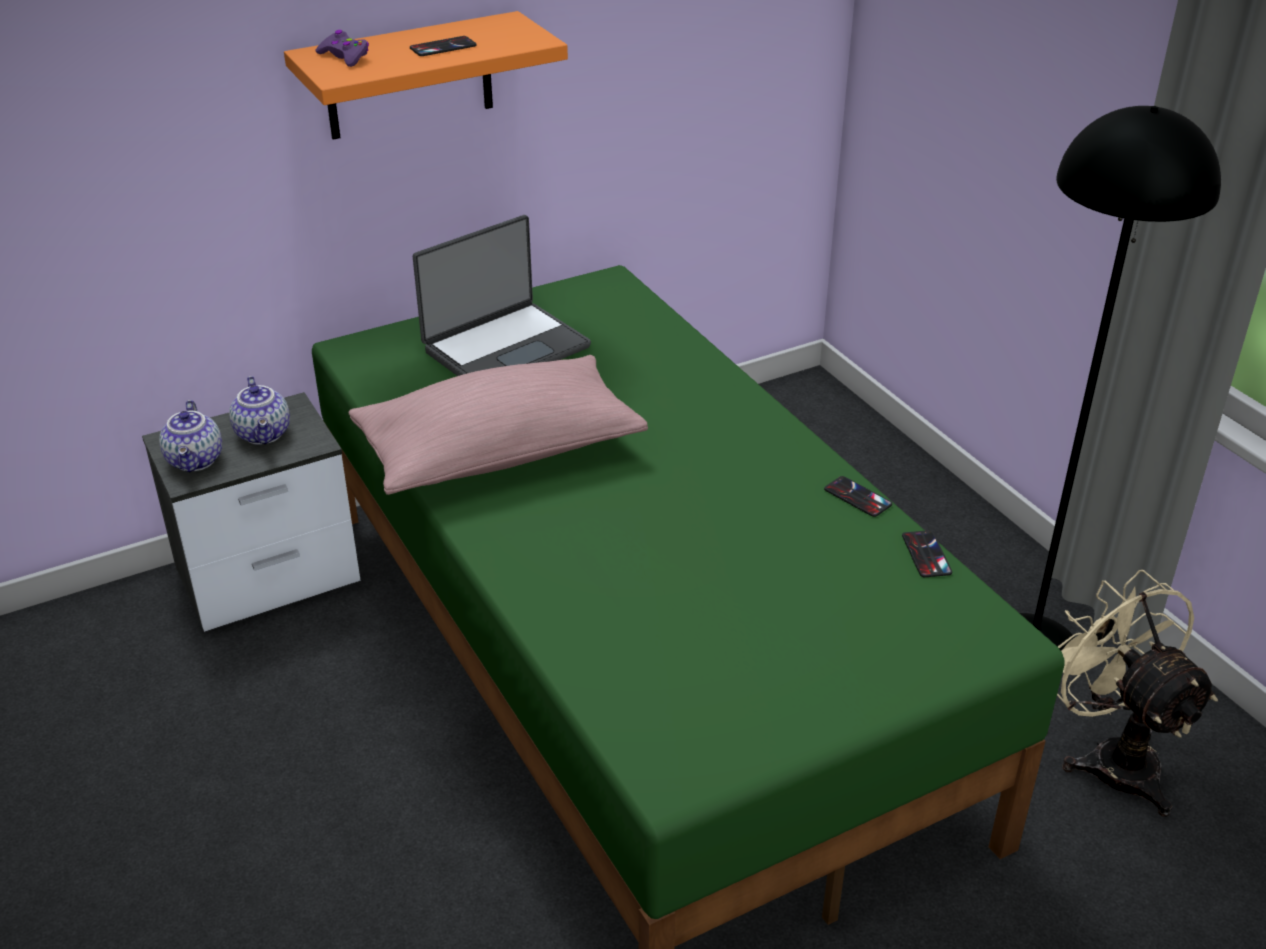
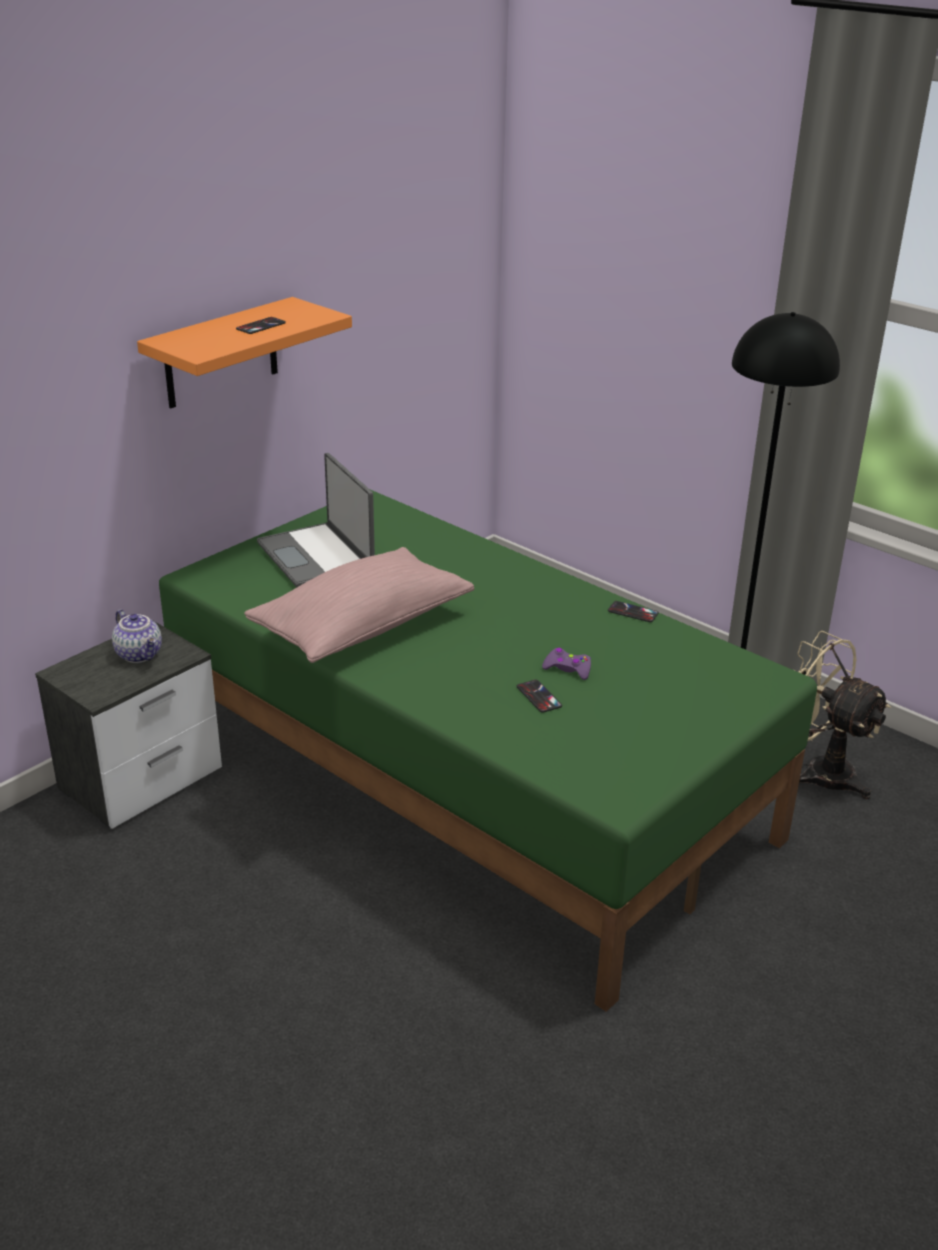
camera: 20 degrees left, 5 degrees down
teapot [159,400,222,472] -> none
purple game controller [315,30,369,67] -> purple game controller moved to [542,648,591,680]
laptop [413,215,591,376] -> laptop turned 120 degrees clockwise [257,453,375,587]
phone [902,530,952,577] -> phone moved to [517,680,562,713]

